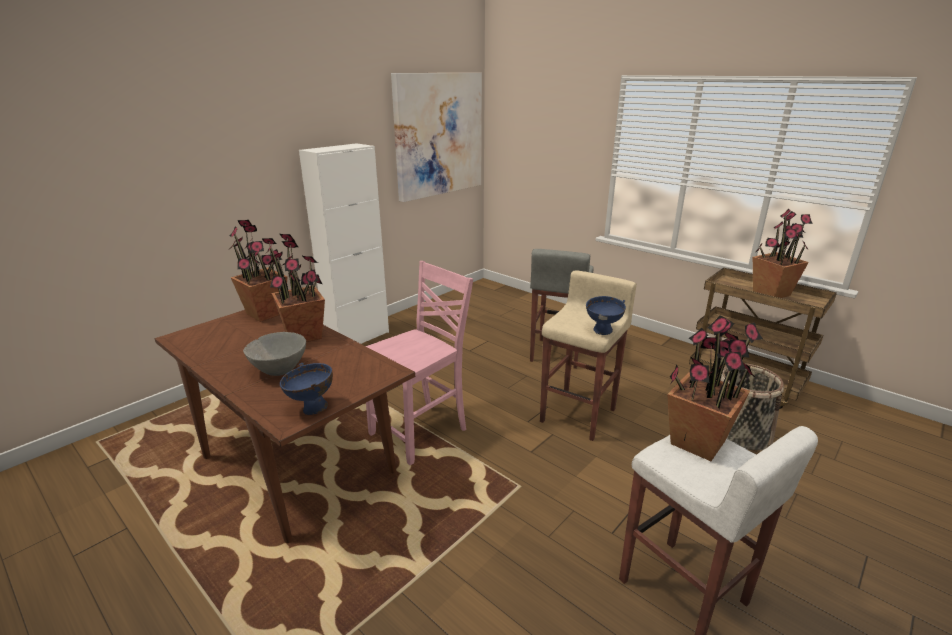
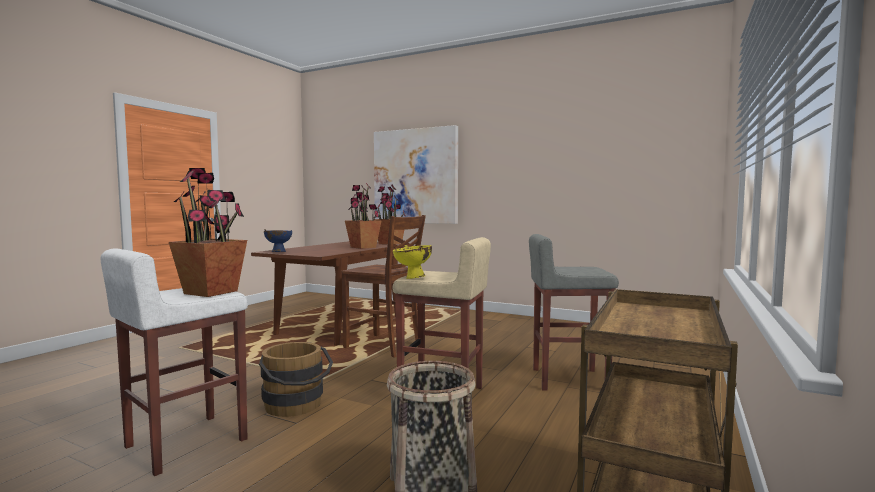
camera: 75 degrees right, 20 degrees down
grey bowl [243,332,306,376] -> none
white cabinet [299,143,389,344] -> none
pink chair [366,261,473,465] -> brown chair [341,215,426,358]
picture [391,73,482,202] -> picture moved to [374,125,458,224]
blue bowl [586,296,626,335] -> yellow bowl [393,245,432,279]
potted plant [753,209,813,298] -> none
none -> brown bucket [259,342,333,417]

